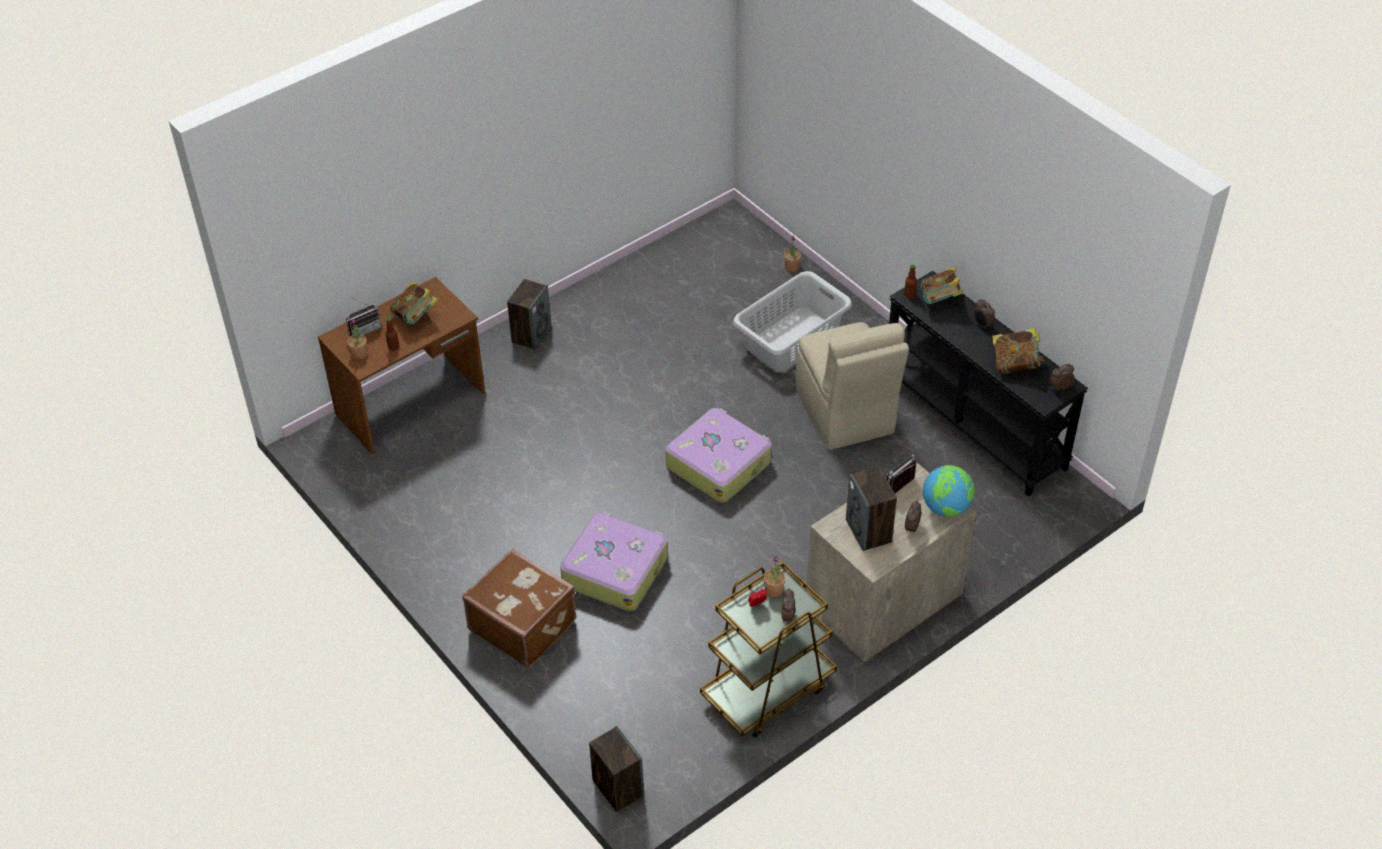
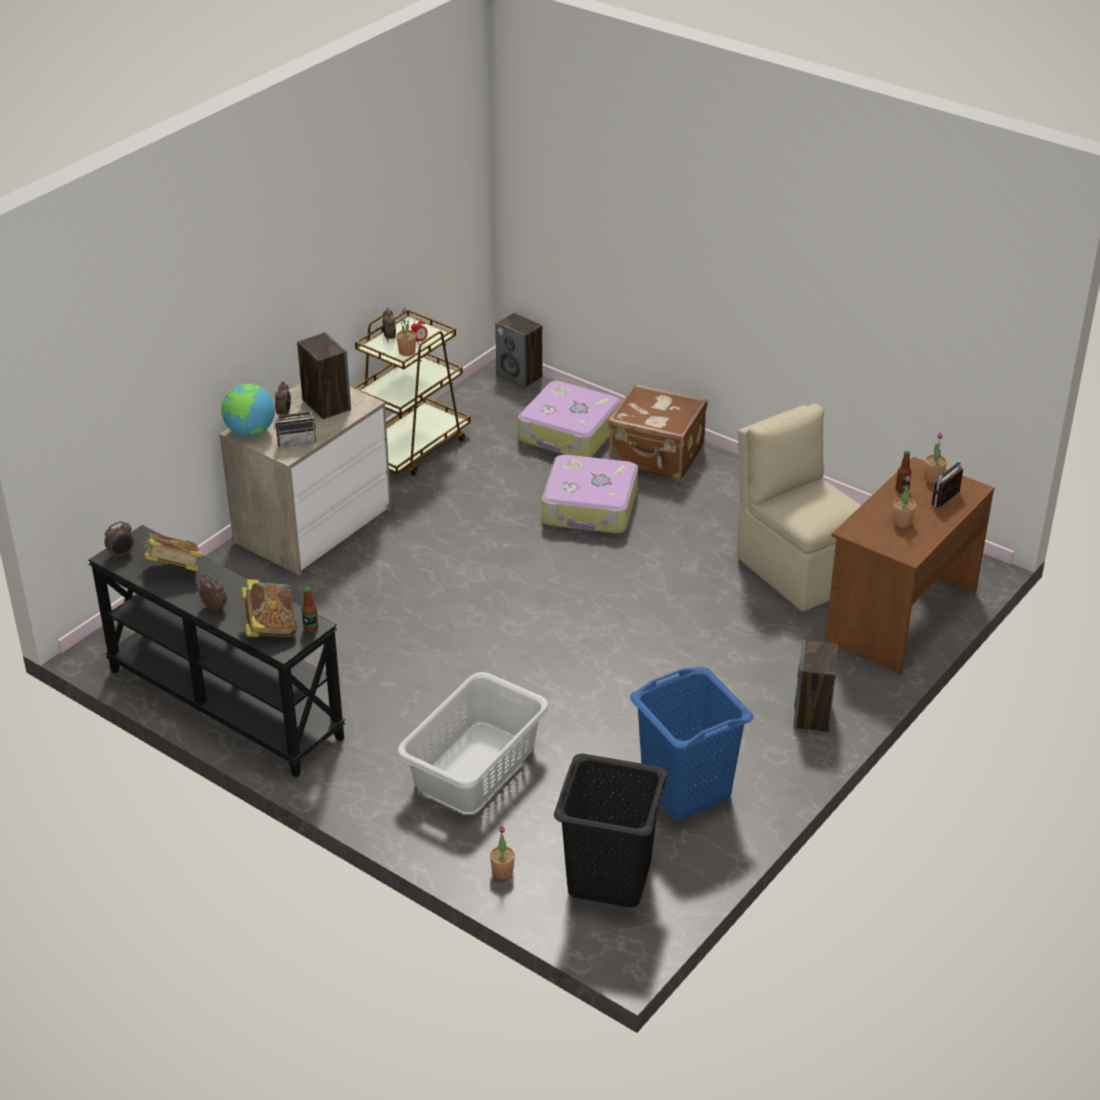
camera: 165 degrees right, 10 degrees down
book [390,281,438,324] -> potted plant [893,476,916,527]
suitcase [666,408,772,503] -> suitcase moved to [518,381,621,457]
beige chair [796,322,909,450] -> beige chair moved to [737,404,861,611]
radio [886,454,917,493] -> radio turned 45 degrees clockwise [275,399,316,447]
none -> black laundry basket [554,754,669,908]
none -> blue laundry basket [630,667,754,819]

